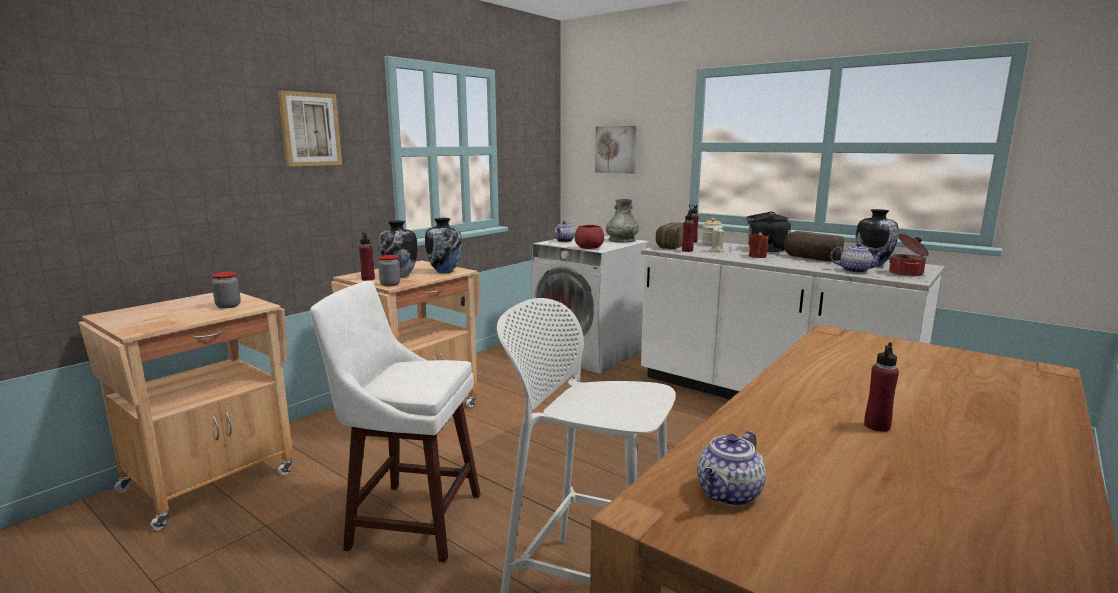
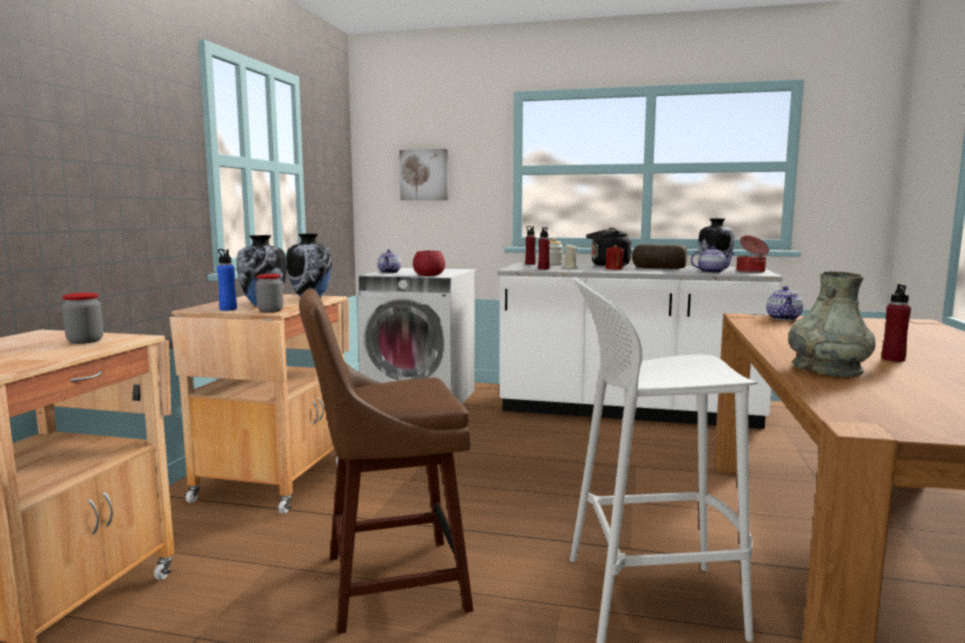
camera: 25 degrees left, 5 degrees down
picture [278,91,342,167] -> none
white chair [310,280,481,563] -> brown chair [299,288,473,634]
red bottle [359,232,375,281] -> blue bottle [217,249,237,311]
grey vase [606,199,639,243] -> grey vase moved to [788,271,876,377]
bread [656,222,683,249] -> none
teapot [697,431,766,506] -> teapot moved to [766,286,803,320]

